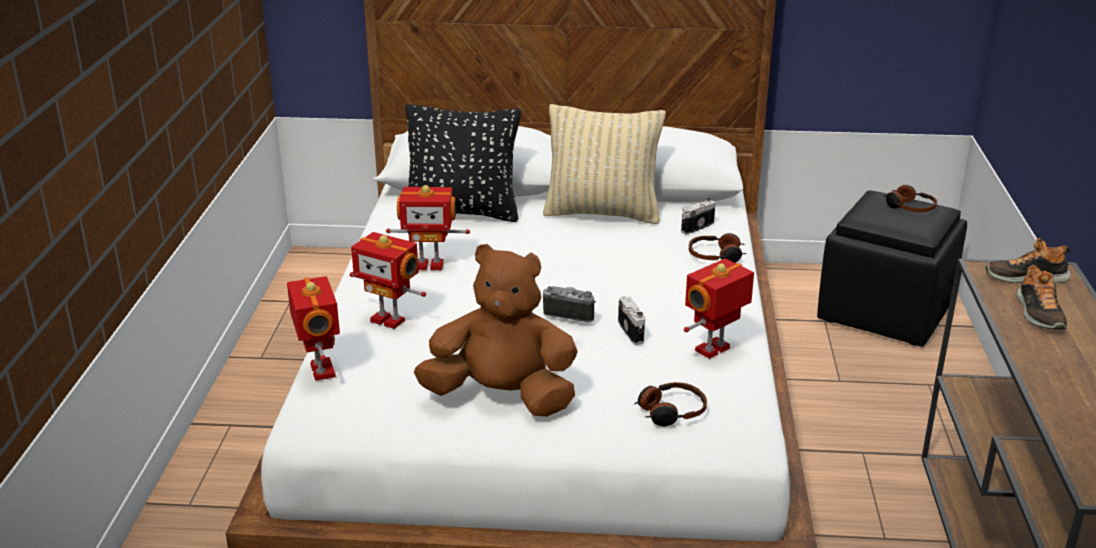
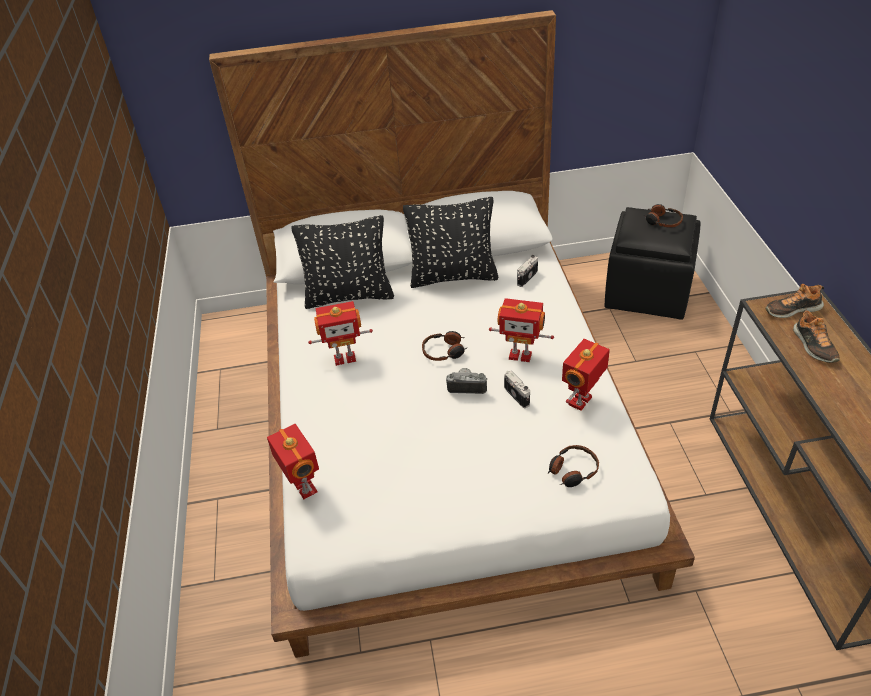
camera: 10 degrees left, 15 degrees up
toy robot [350,232,426,329] -> toy robot moved to [489,298,554,362]
brown plush toy [414,244,578,417] -> none
beige pillow [543,104,666,224] -> black pillow [403,197,499,288]
headphones [689,233,747,263] -> headphones moved to [422,331,467,361]

